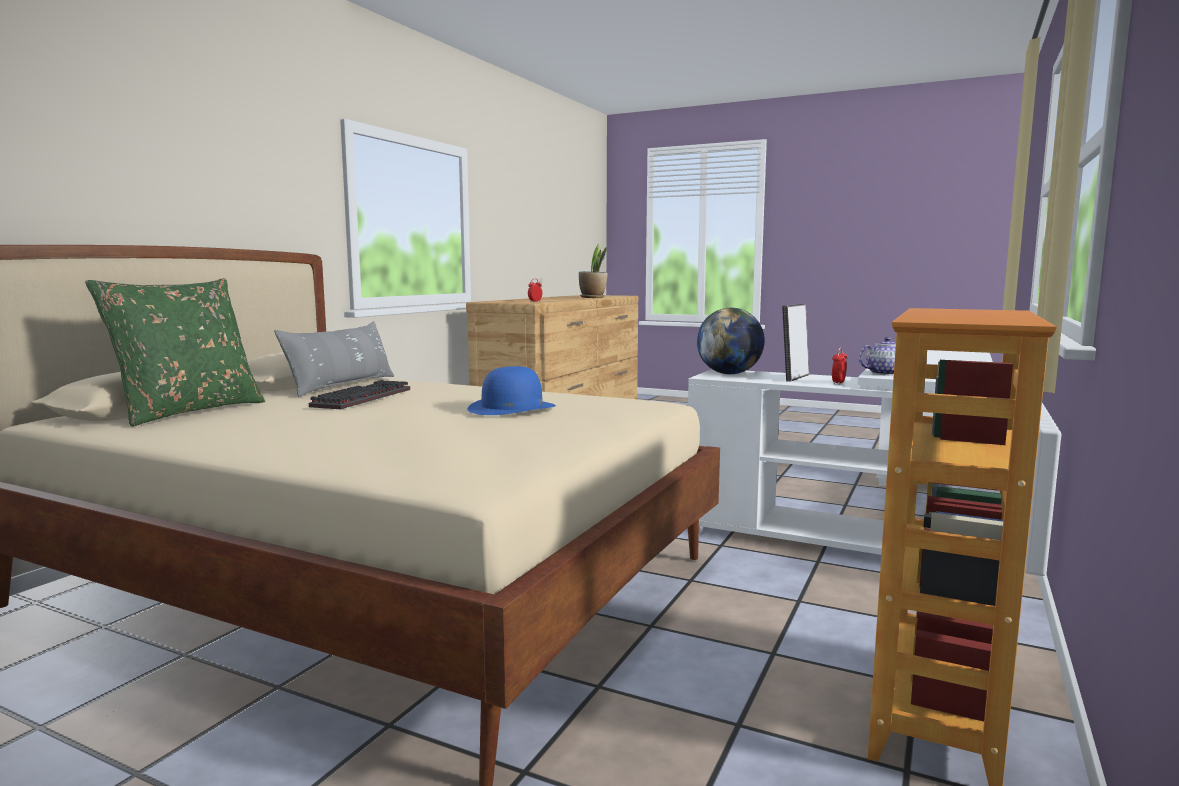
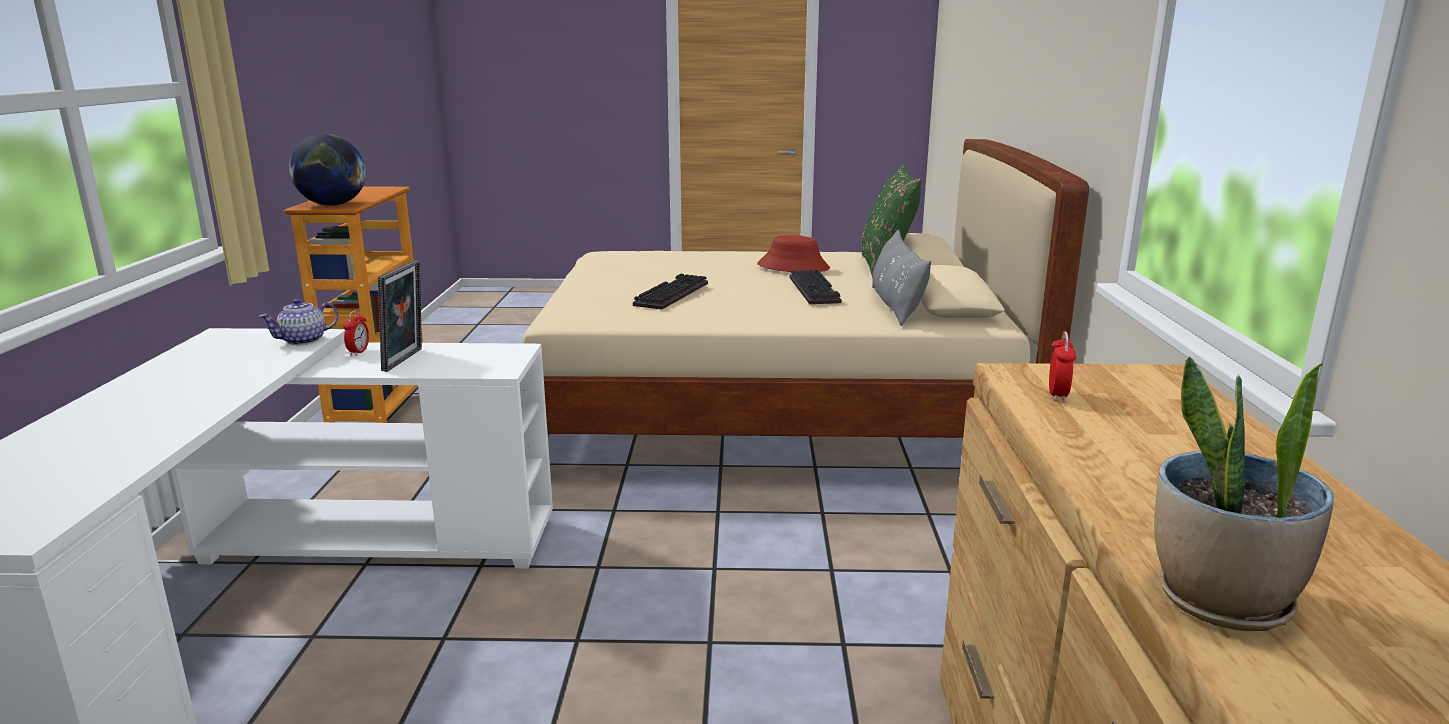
camera: 155 degrees right, 10 degrees up
blue hat [467,366,556,415] -> keyboard [633,274,708,309]
globe [697,308,765,374] -> globe moved to [289,134,366,206]
none -> red hat [757,235,830,272]

